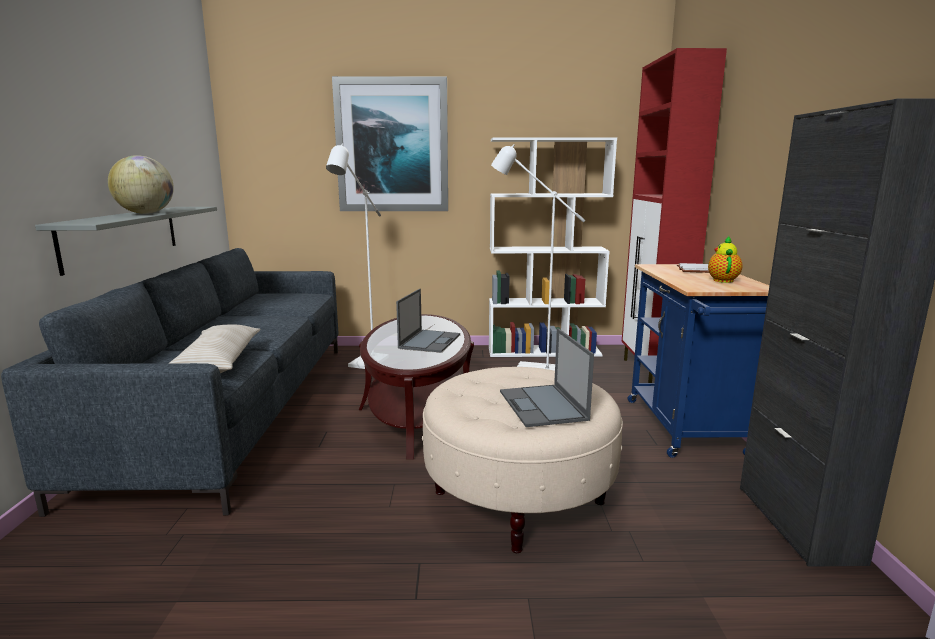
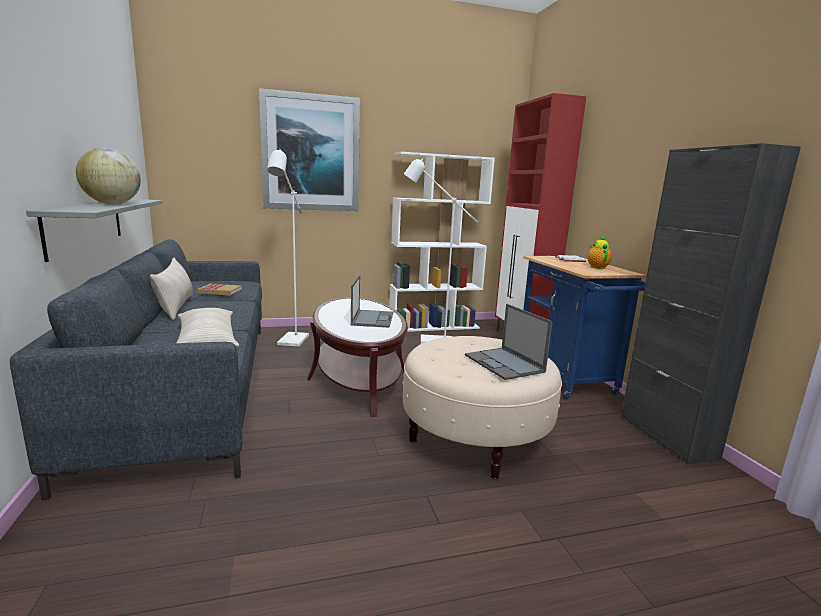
camera: 15 degrees left, 0 degrees up
none -> beige pillow [150,258,193,320]
none -> book [197,284,242,295]

